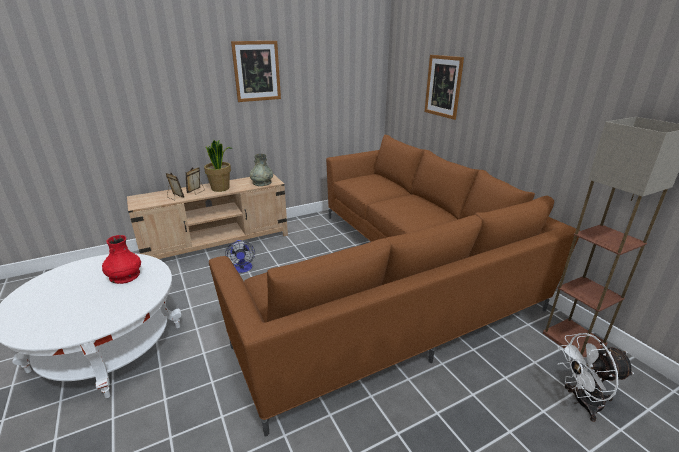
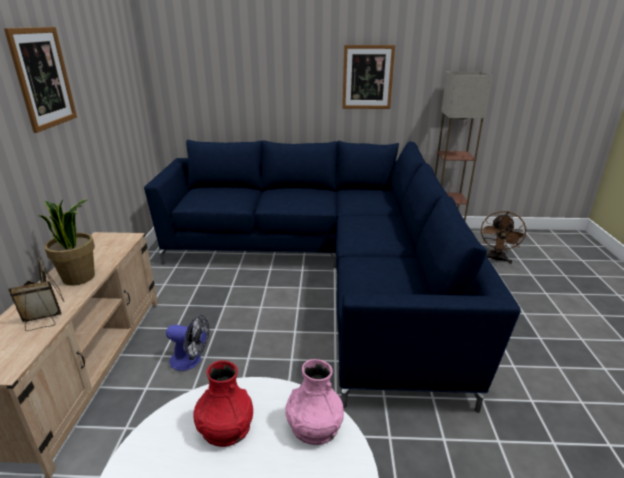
camera: 60 degrees left, 0 degrees up
brown sofa [209,135,580,437] -> blue sofa [144,140,521,413]
grey vase [250,154,273,186] -> none
picture [425,55,464,120] -> picture moved to [342,45,395,109]
white fan [557,333,634,422] -> brown fan [481,211,526,264]
none -> pink vase [285,359,344,445]

